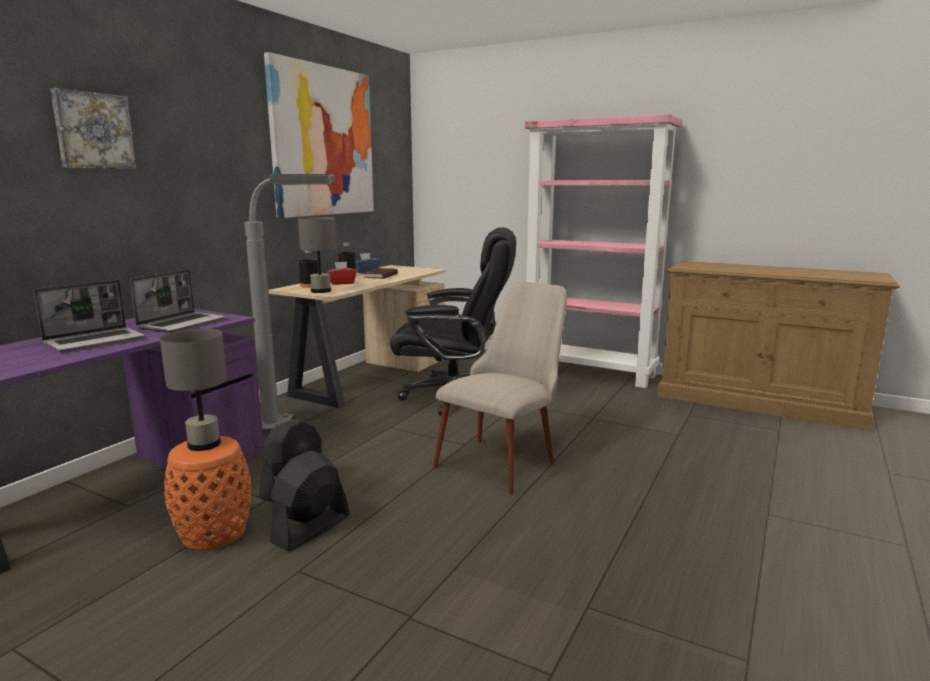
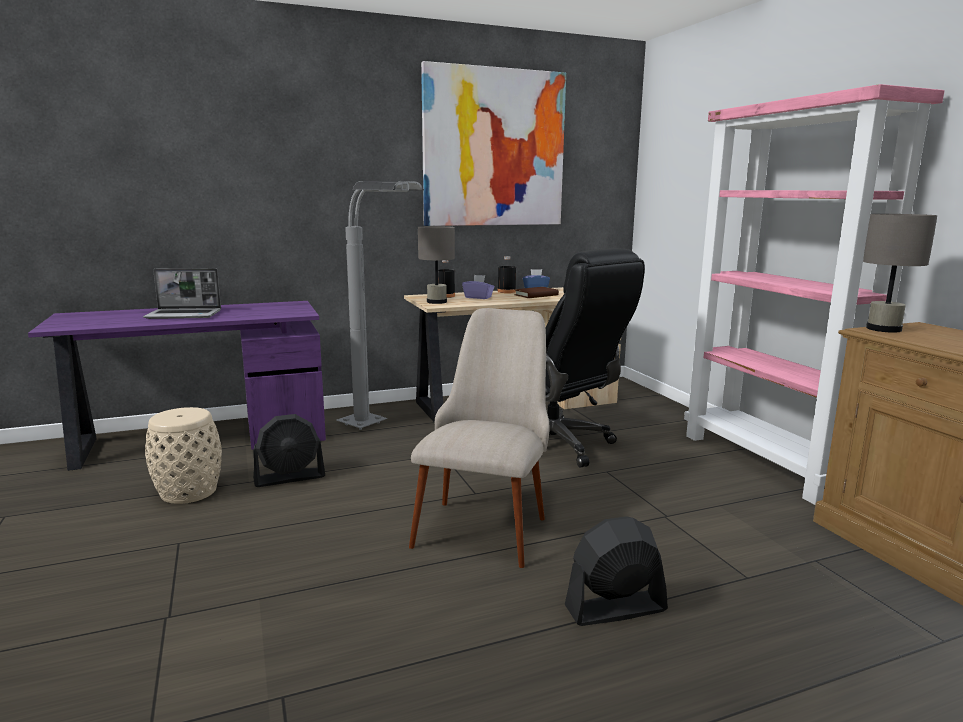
camera: 40 degrees right, 0 degrees up
picture [50,88,137,169] -> none
laptop [130,269,226,333] -> none
grey table lamp [160,329,227,451] -> grey table lamp moved to [863,214,937,333]
orange stool [164,436,251,551] -> beige stool [145,407,222,504]
black fan [270,451,350,552] -> black fan moved to [565,516,668,626]
red tissue box [327,262,356,285] -> purple tissue box [462,275,494,299]
beige chair [433,282,567,495] -> beige chair turned 60 degrees counterclockwise [409,308,549,568]

